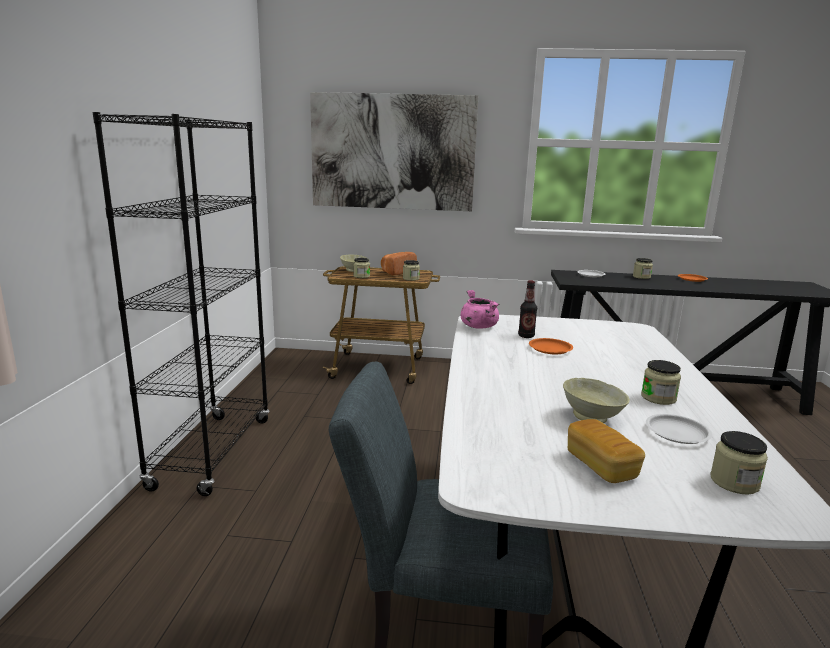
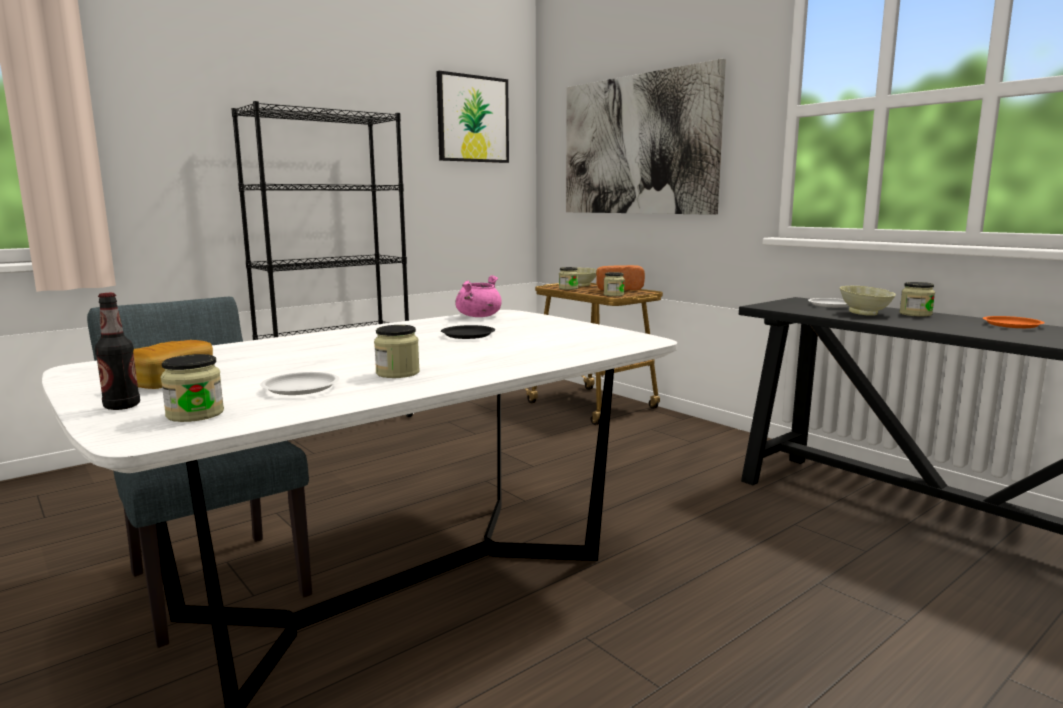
camera: 45 degrees right, 5 degrees down
bottle [518,280,537,338] -> bottle moved to [95,293,140,410]
orange plate [529,338,573,354] -> black plate [441,325,495,339]
beige bowl [563,378,630,423] -> beige bowl moved to [840,286,896,316]
none -> picture [436,71,509,163]

